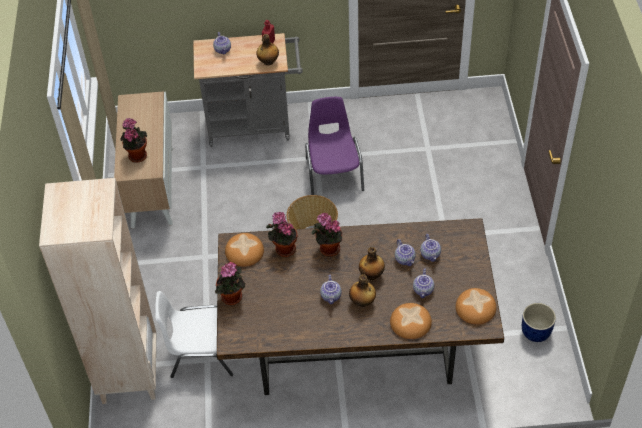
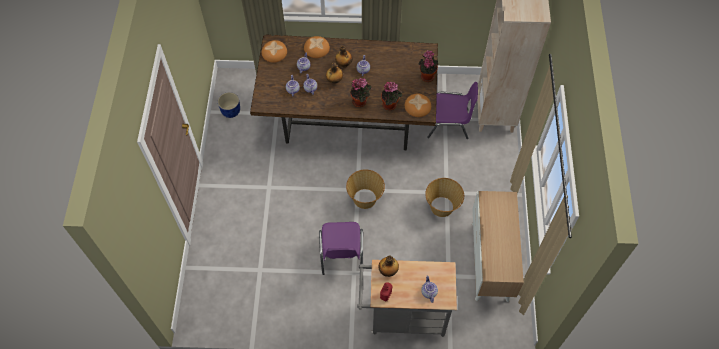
camera: 175 degrees left, 10 degrees up
potted plant [120,118,147,163] -> none
white chair [155,291,233,378] -> purple chair [427,82,478,139]
none -> basket [425,178,464,217]

